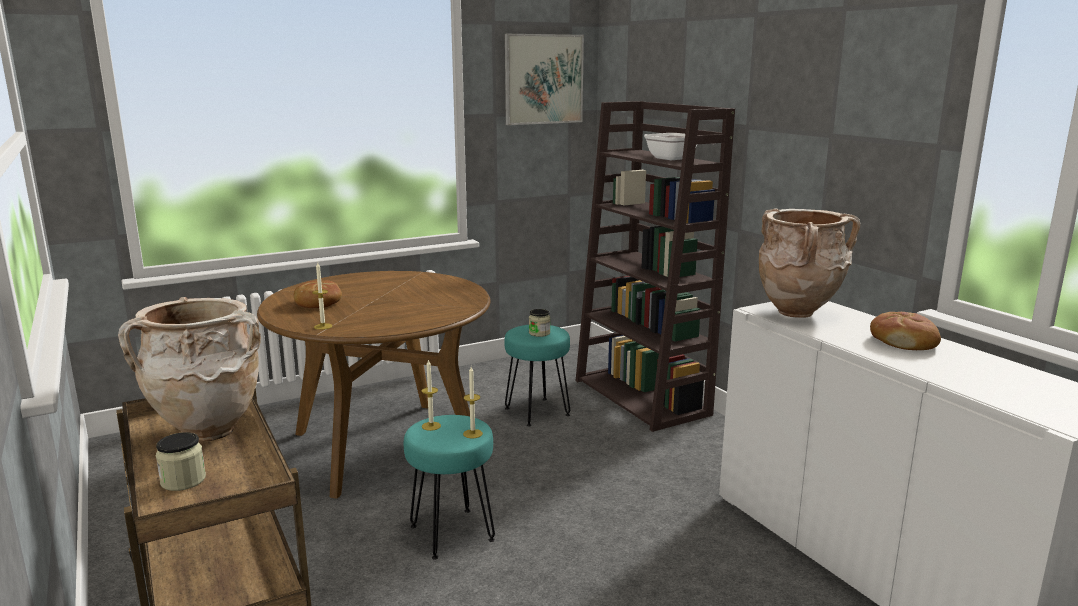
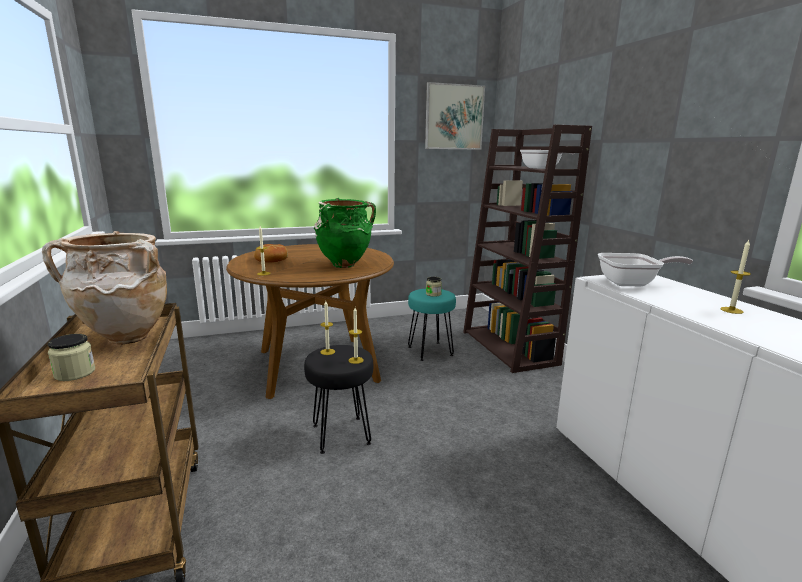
camera: 10 degrees right, 0 degrees up
turquoise stool [404,415,495,560] -> black stool [304,345,373,454]
beige vase [759,208,861,318] -> frying pan [598,253,693,286]
bread [870,312,941,350] -> candle [720,240,751,314]
none -> green vase [314,198,376,268]

